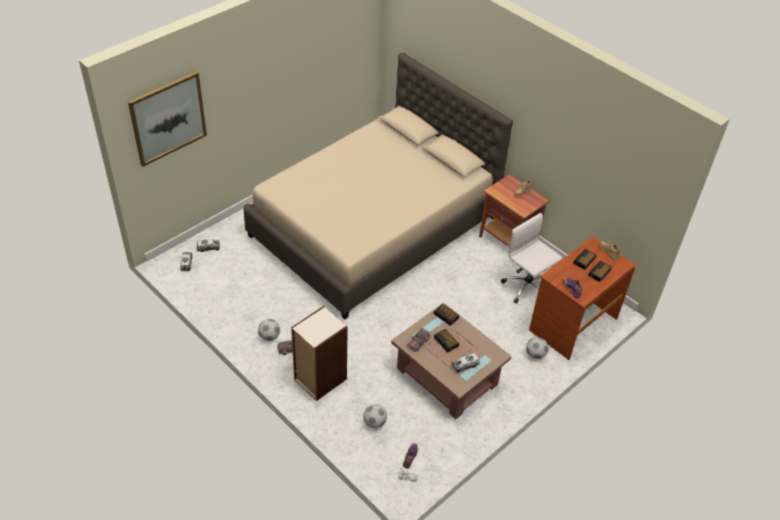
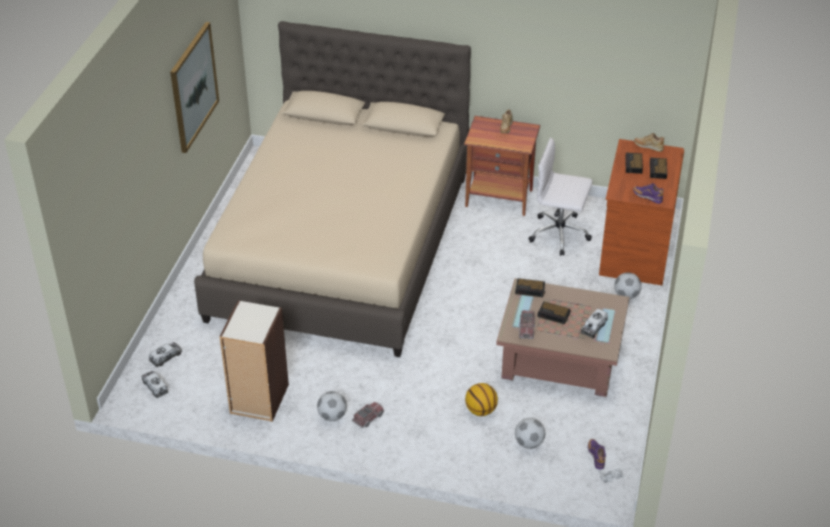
camera: 30 degrees left, 5 degrees down
picture [128,71,207,167] -> picture moved to [170,22,219,153]
bookcase [291,306,348,401] -> bookcase moved to [219,300,289,422]
none -> basketball [465,383,498,416]

